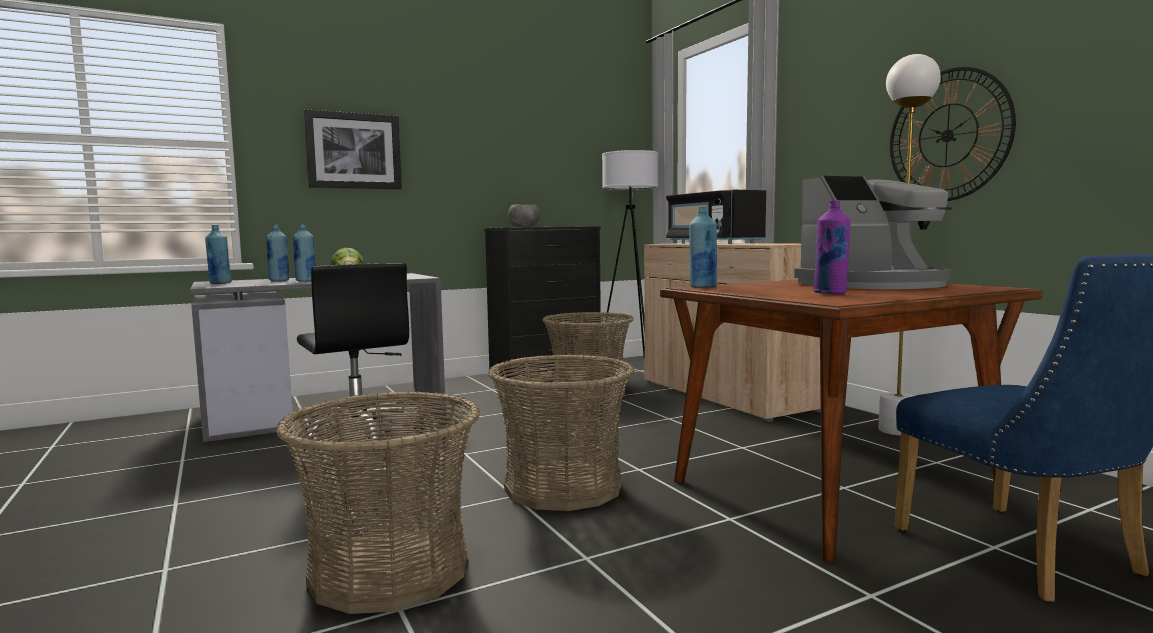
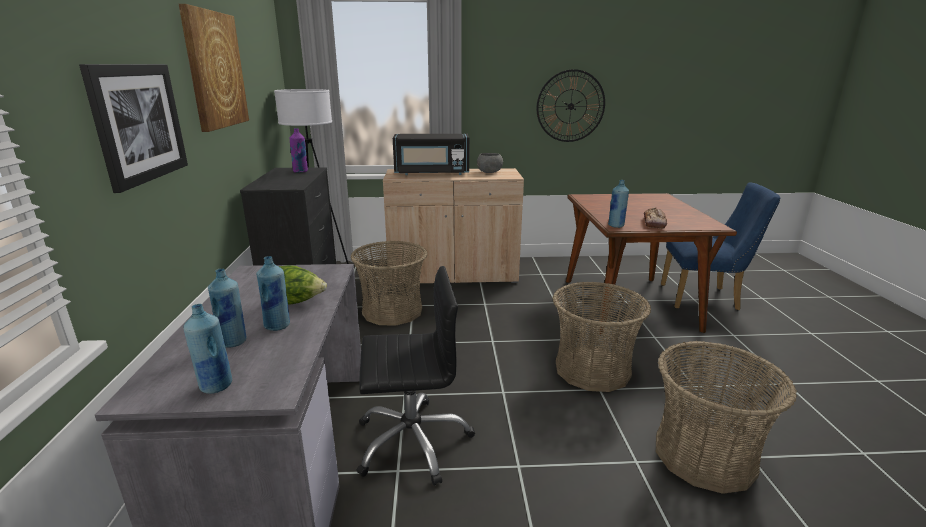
camera: 65 degrees left, 15 degrees up
grey bowl [508,205,540,227] -> grey bowl moved to [477,153,503,173]
coffee machine [794,176,952,289] -> none
purple bottle [814,201,851,295] -> purple bottle moved to [290,128,308,173]
white floor lamp [879,54,941,436] -> none
none -> picture [179,4,249,132]
none -> bread [644,207,667,229]

